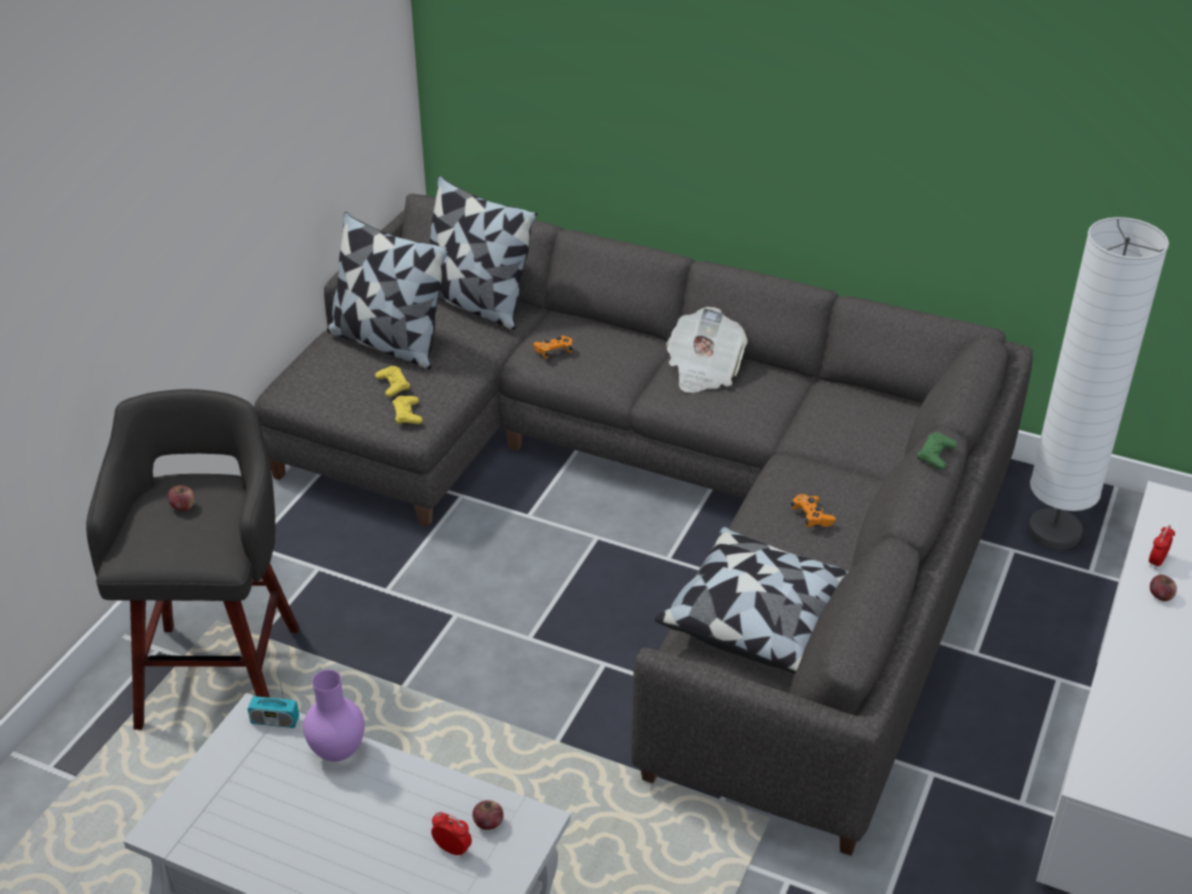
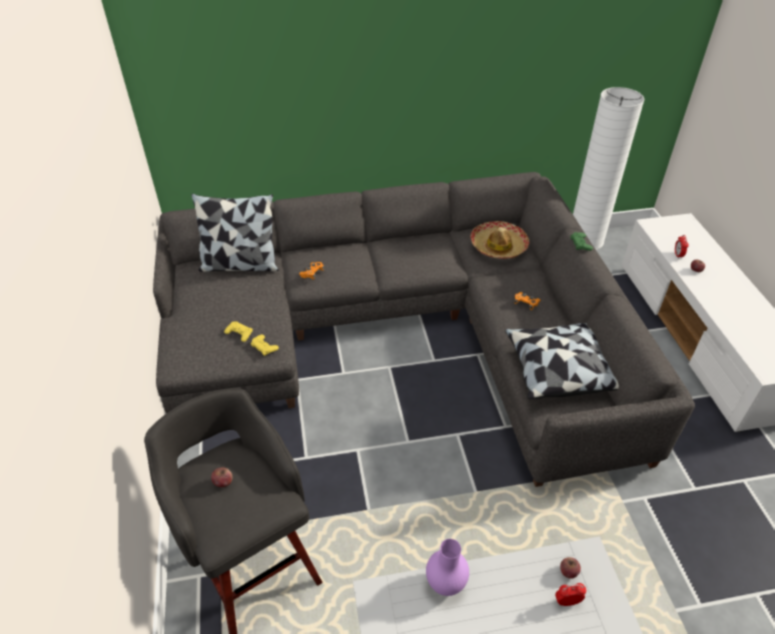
camera: 35 degrees left, 5 degrees up
radio [248,672,299,728] -> none
pillow [327,212,449,369] -> none
newspaper [666,307,747,393] -> none
none -> hat [470,221,529,259]

